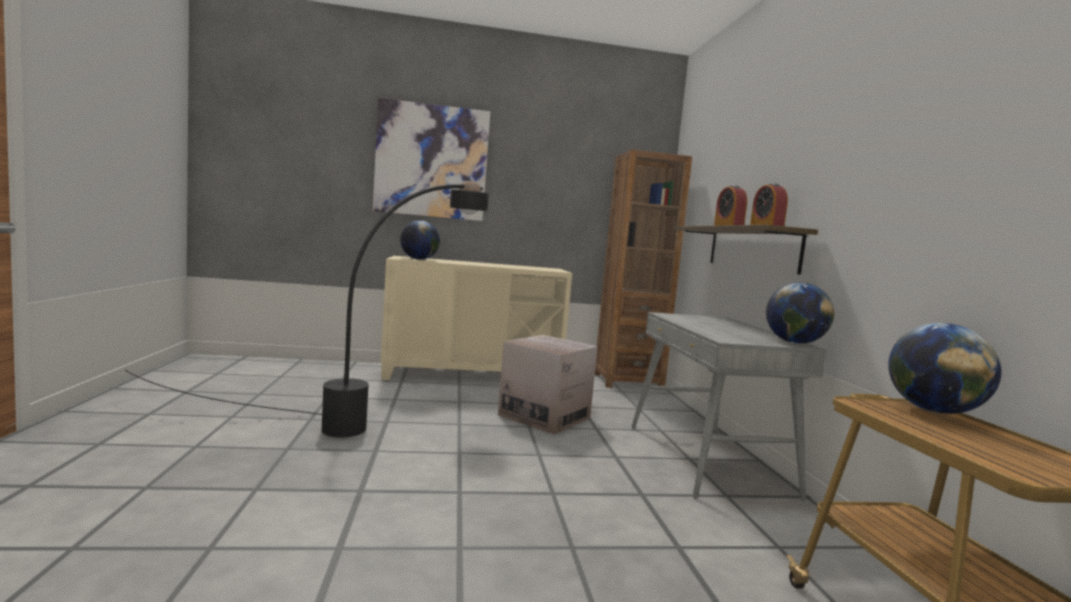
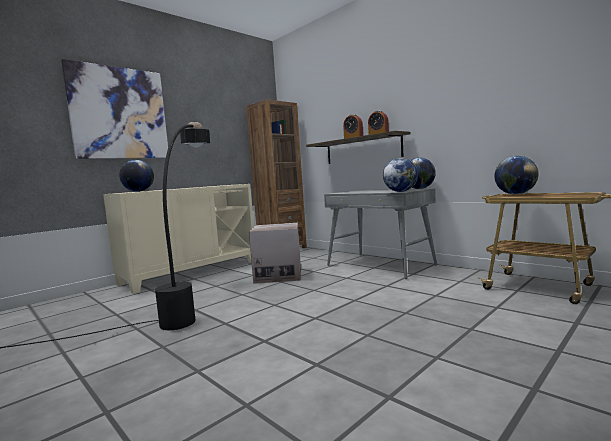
camera: 35 degrees left, 0 degrees up
none -> globe [383,158,418,192]

